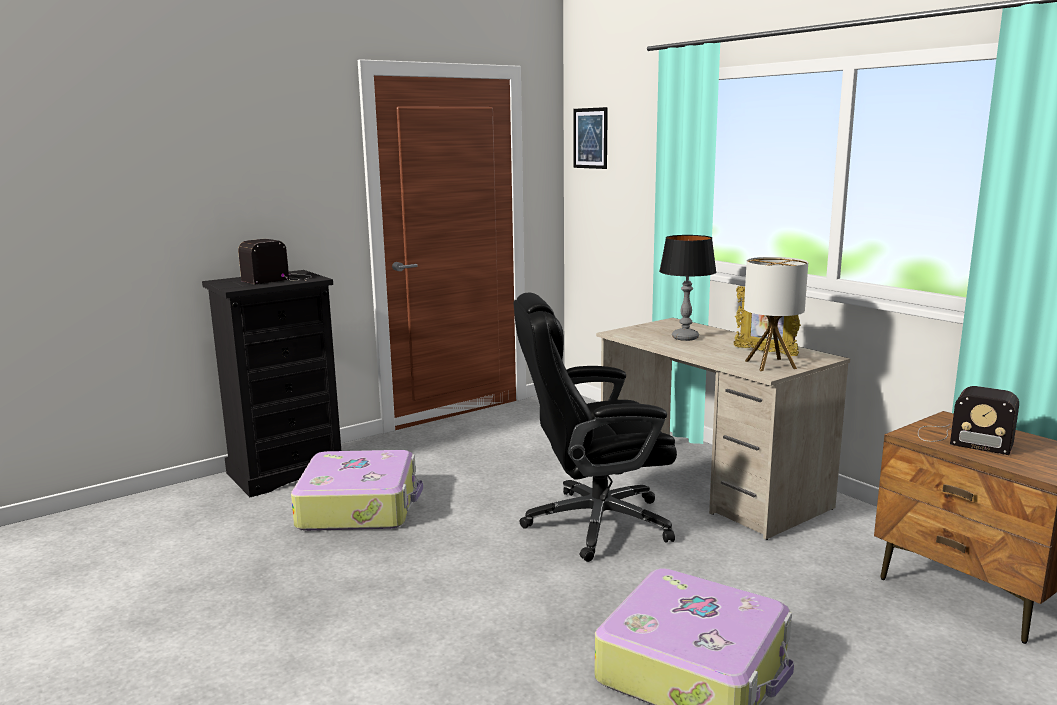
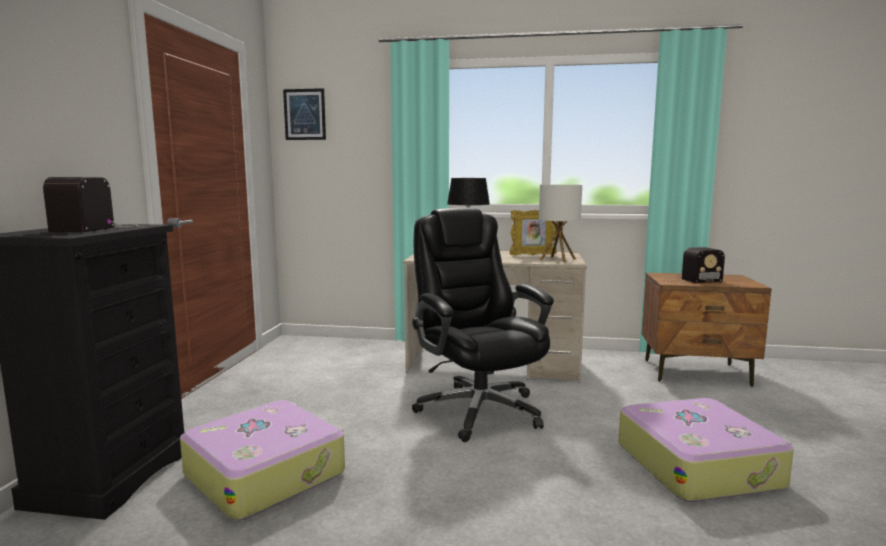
camera: 45 degrees left, 5 degrees down
black office chair [513,292,677,562] -> black office chair turned 120 degrees clockwise [412,208,554,442]

